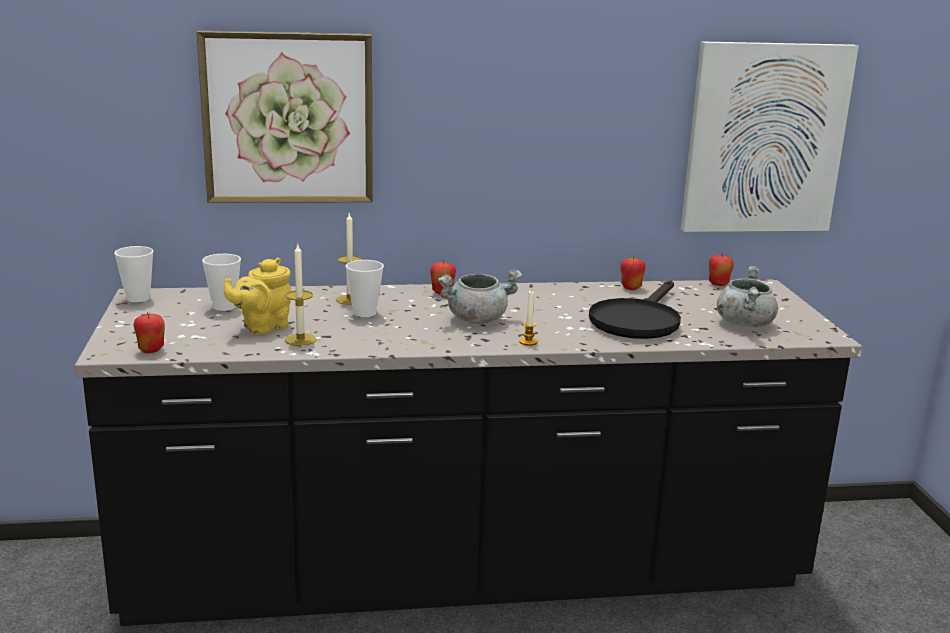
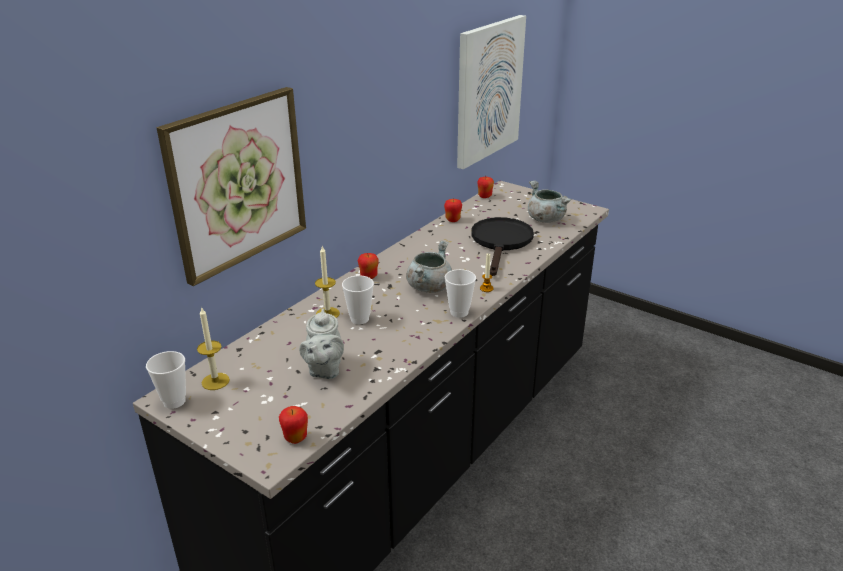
camera: 45 degrees left, 10 degrees up
cup [202,254,241,311] -> cup moved to [445,269,476,318]
yellow teapot [224,258,291,335] -> grey teapot [299,308,344,379]
candle [285,243,316,346] -> candle moved to [197,308,230,390]
black frying pan [589,280,681,339] -> black frying pan turned 150 degrees counterclockwise [471,217,534,276]

